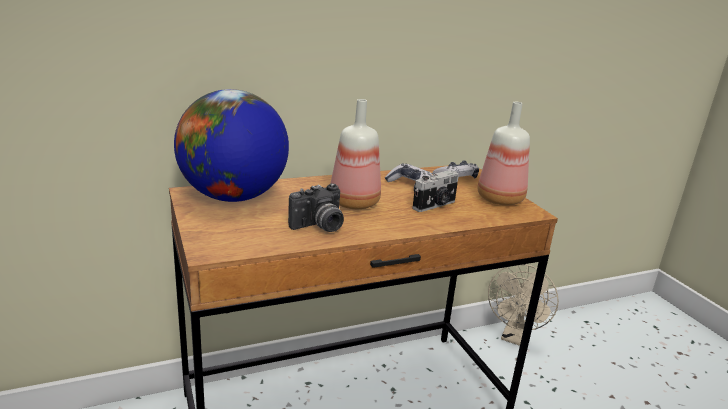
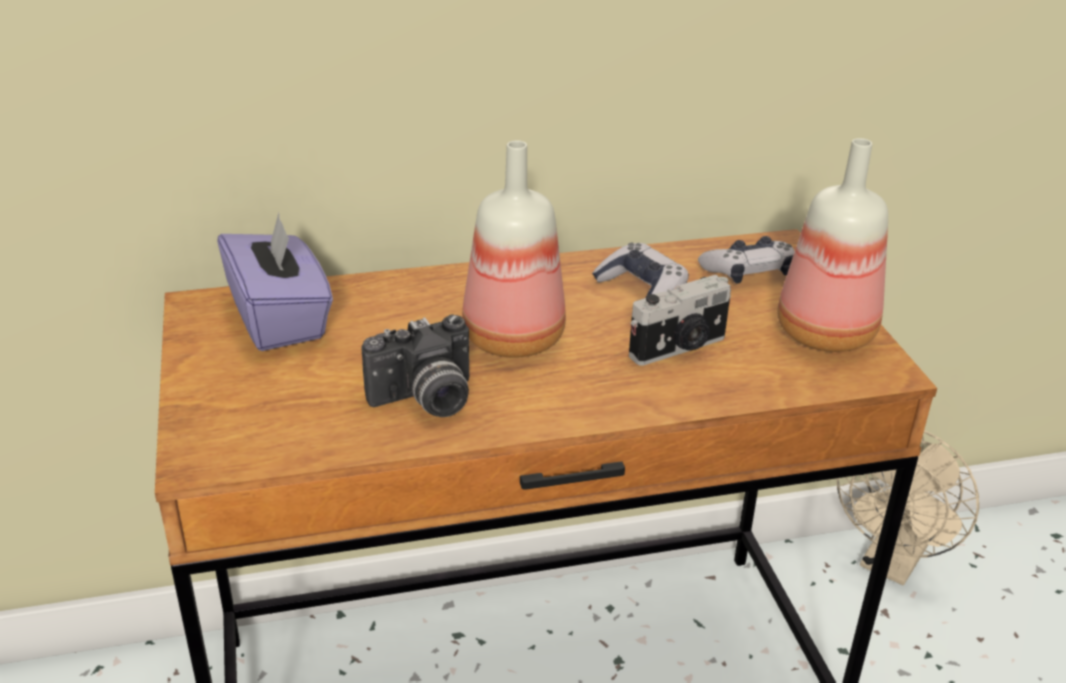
camera: 10 degrees right, 10 degrees up
globe [174,89,289,202] -> purple tissue box [217,213,333,351]

